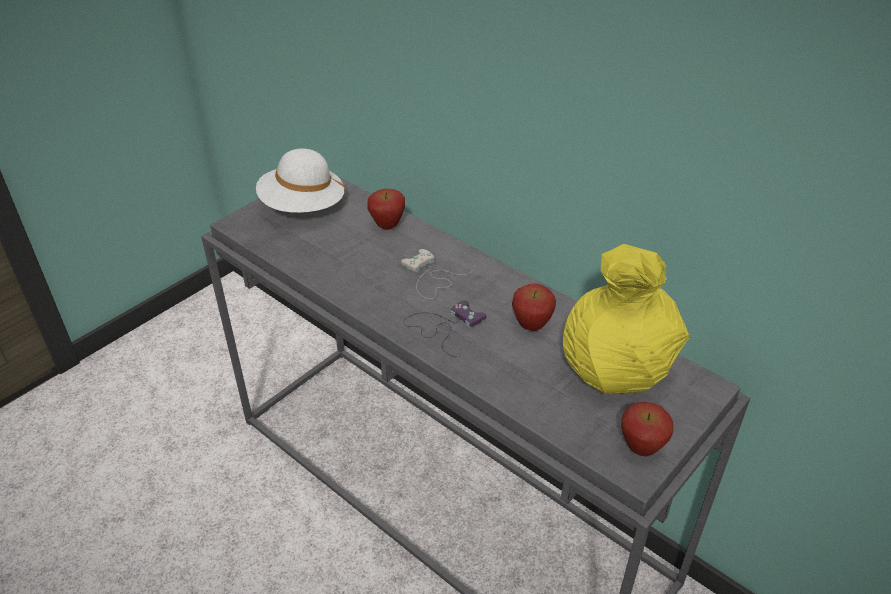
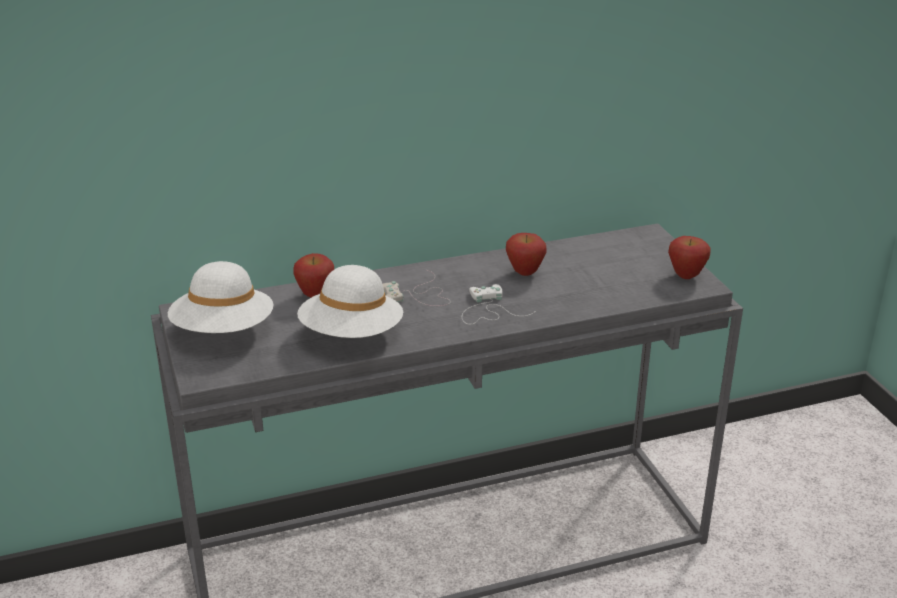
camera: 60 degrees left, 10 degrees down
purple game controller [403,301,487,357] -> white game controller [462,284,536,324]
yellow vase [563,244,690,394] -> none
none -> white hat [297,265,403,338]

